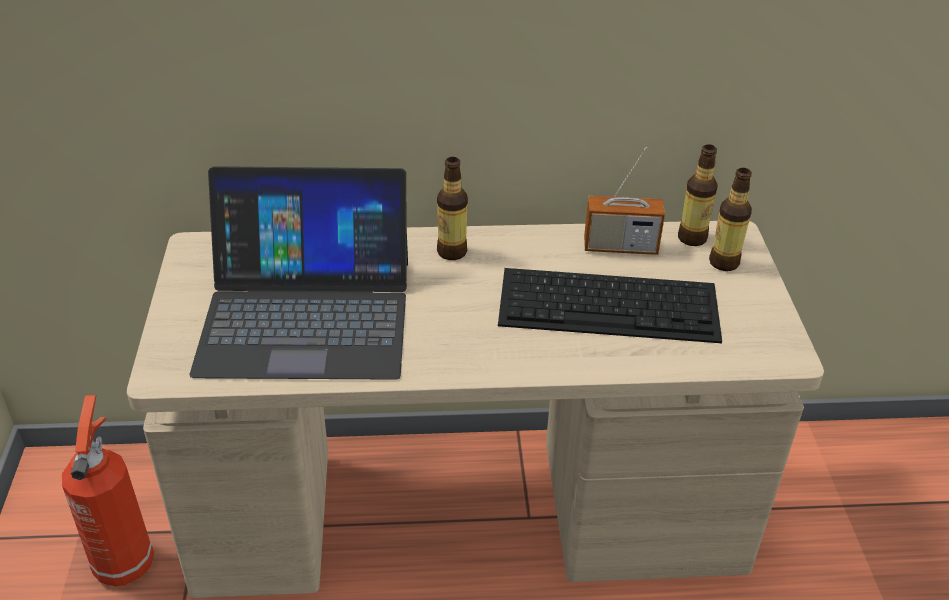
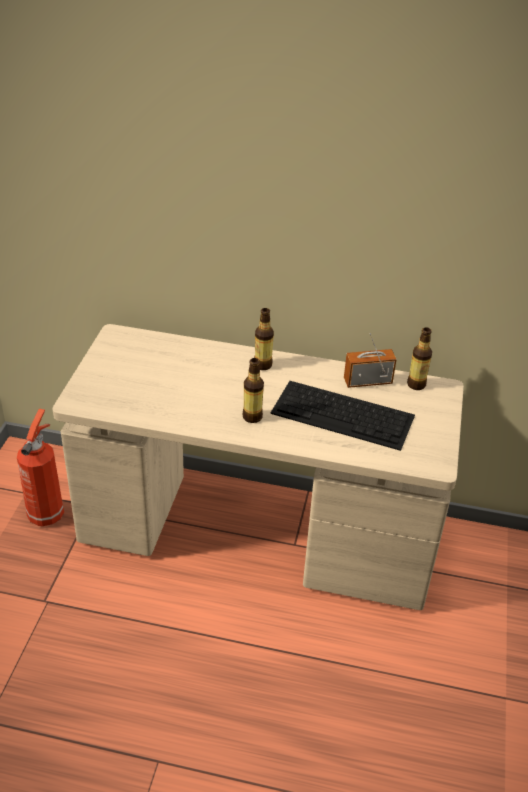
camera: 15 degrees right, 0 degrees up
laptop [189,166,408,380] -> none
radio [584,147,665,255] -> radio turned 150 degrees clockwise [344,333,397,388]
bottle [709,168,752,271] -> bottle moved to [243,358,264,423]

